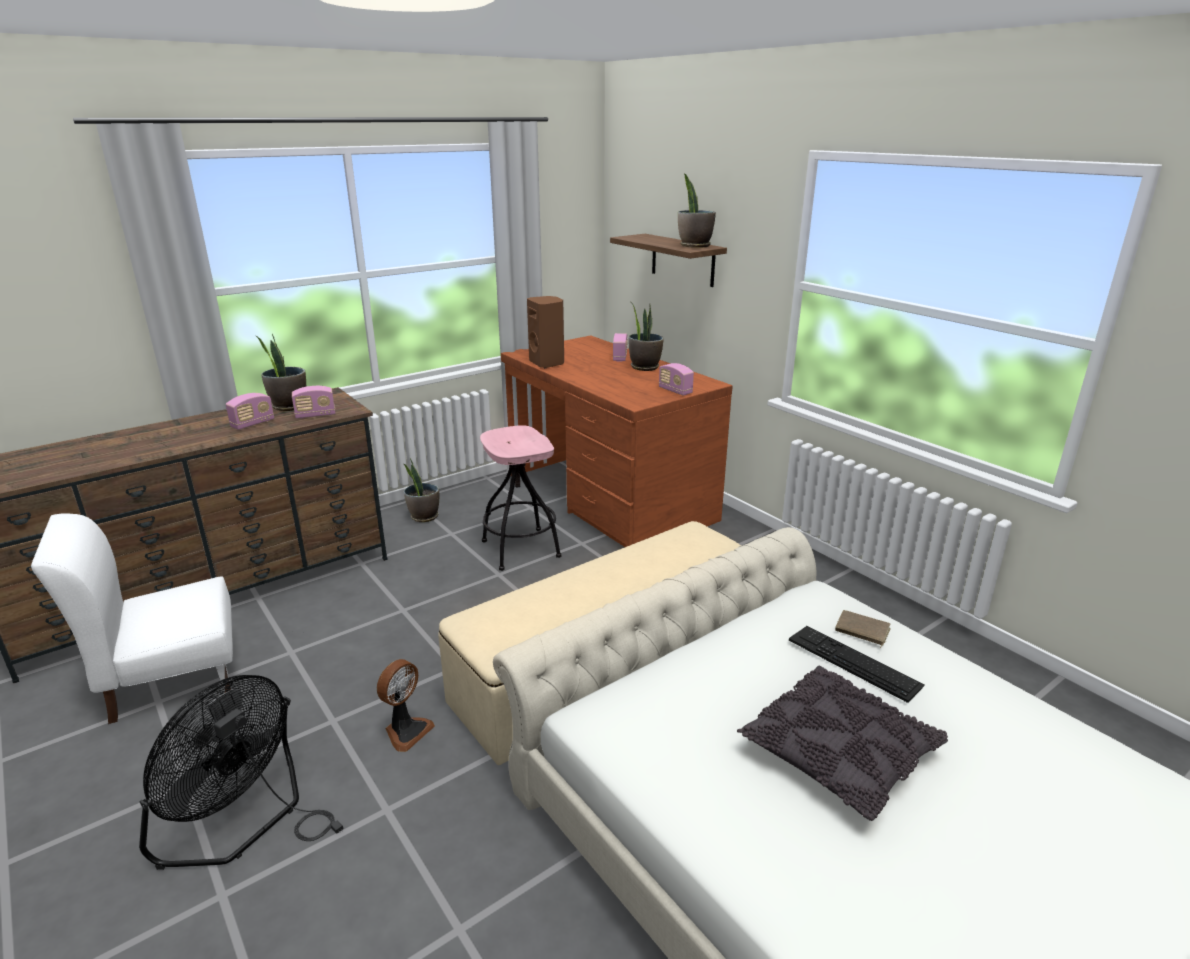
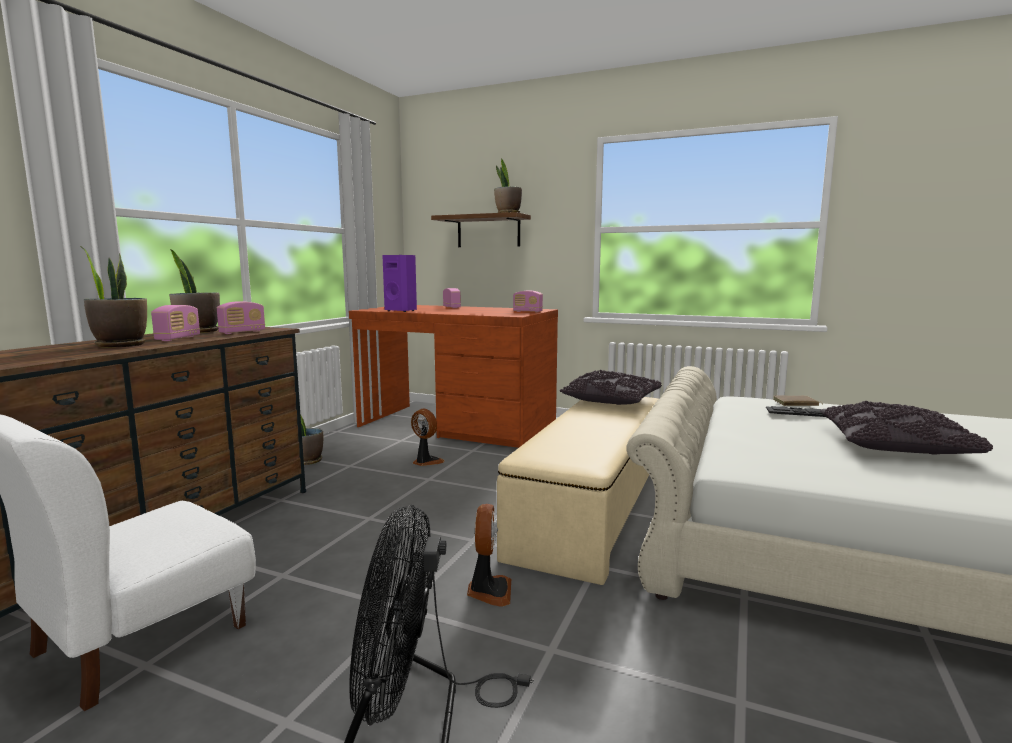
camera: 30 degrees left, 15 degrees down
pink stool [480,425,561,571] -> fan [411,408,444,466]
brown speaker [527,296,564,368] -> purple speaker [382,255,417,312]
potted plant [629,302,664,371] -> potted plant moved to [80,246,147,347]
none -> black pillow [560,370,662,405]

